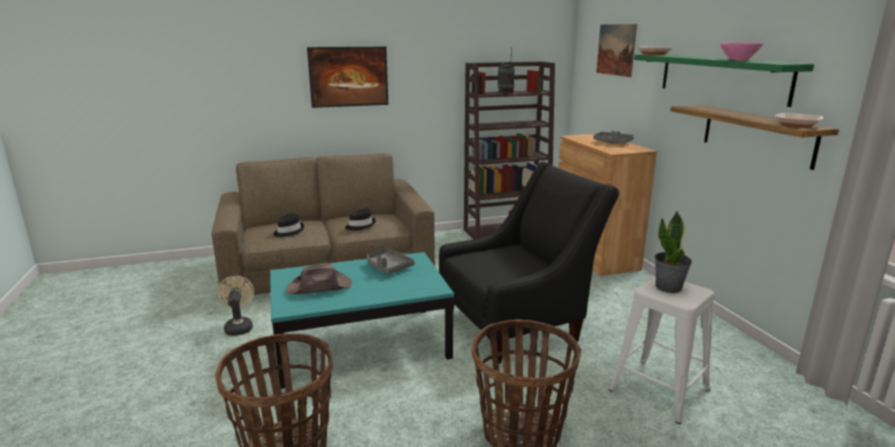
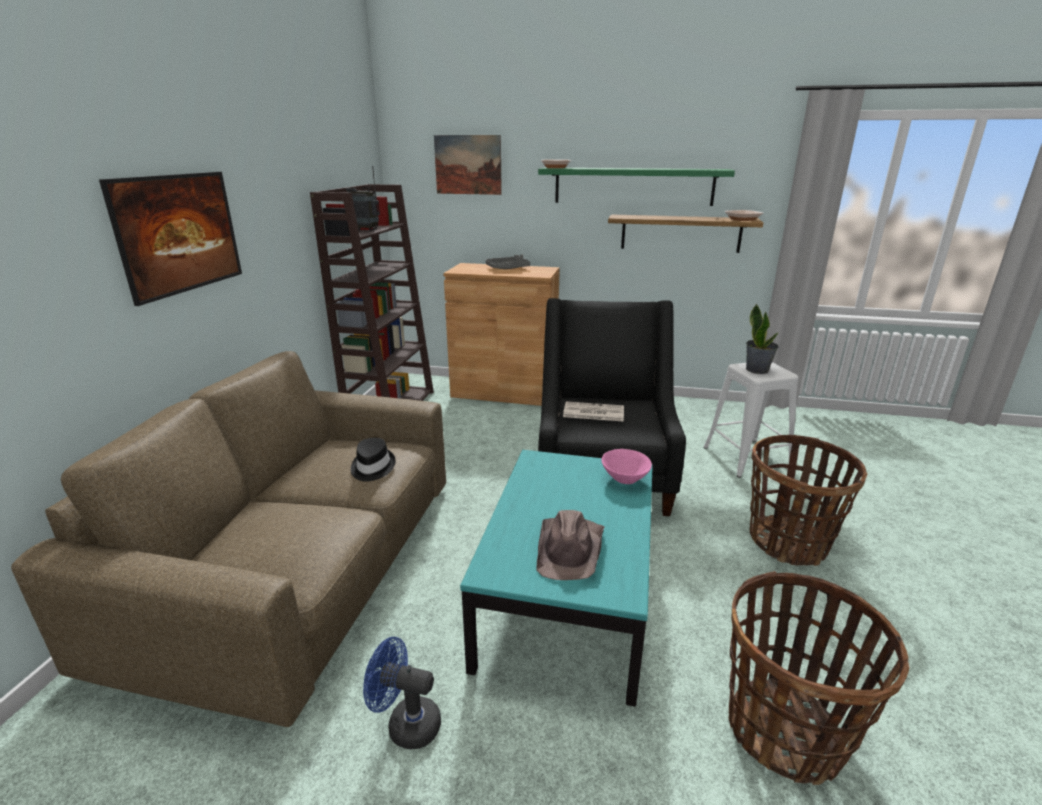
camera: 60 degrees left, 5 degrees up
beige fan [217,276,254,336] -> blue fan [363,637,441,749]
black hat [273,213,304,237] -> none
grey tray [367,248,415,274] -> none
pink bowl [720,42,763,61] -> pink bowl moved to [601,449,652,484]
none -> newspaper [563,401,624,422]

